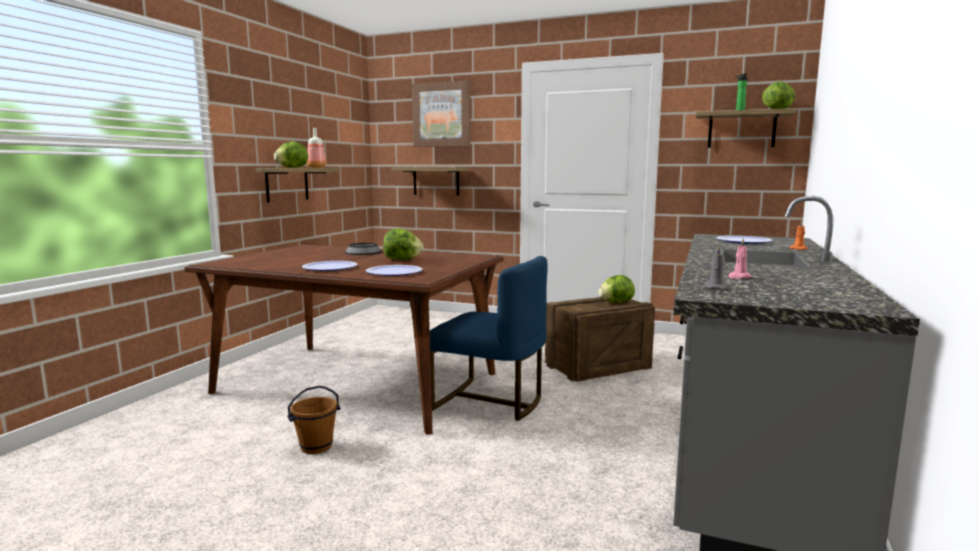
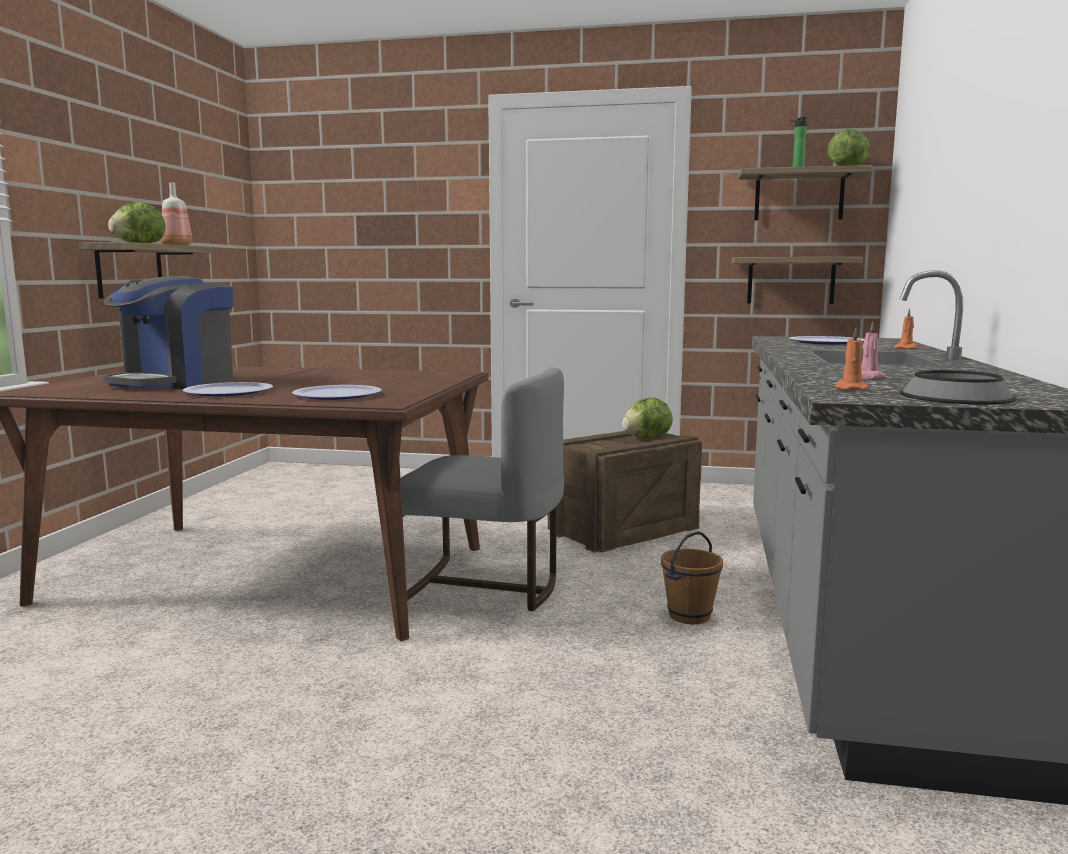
camera: 10 degrees left, 0 degrees up
brown bucket [287,386,341,454] -> brown bucket moved to [661,531,723,624]
bowl [344,243,382,255] -> bowl moved to [900,370,1016,404]
lettuce [383,228,424,260] -> none
shelf [392,167,468,195] -> shelf moved to [732,257,863,304]
picture [412,81,471,147] -> none
blue chair [430,256,548,421] -> grey chair [400,367,564,611]
grey candle [704,246,728,290] -> orange candle [836,327,870,390]
none -> coffee machine [103,276,234,389]

